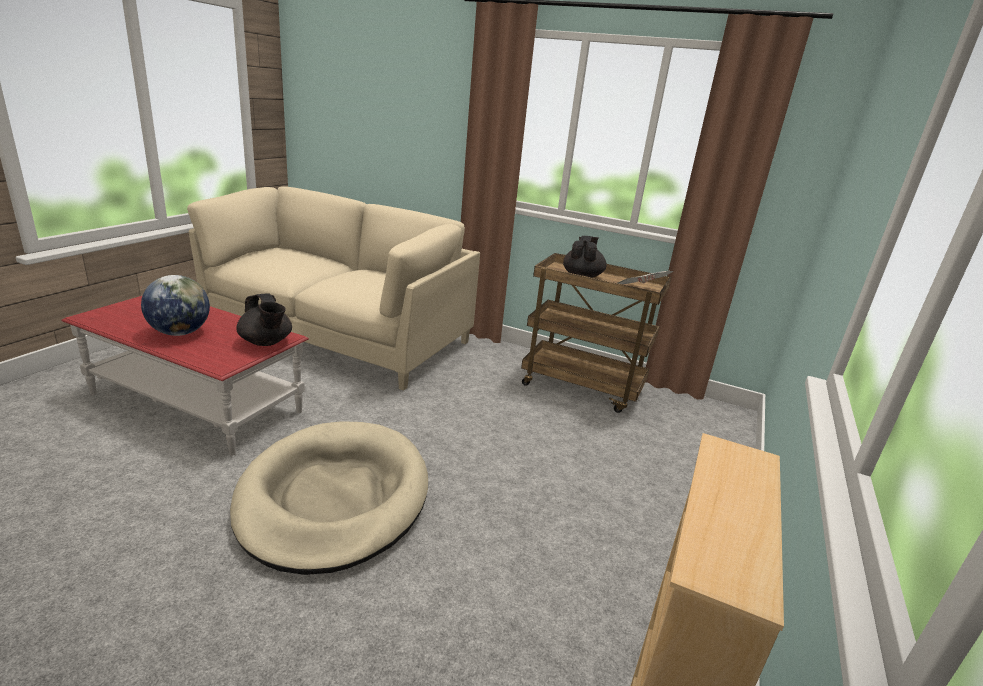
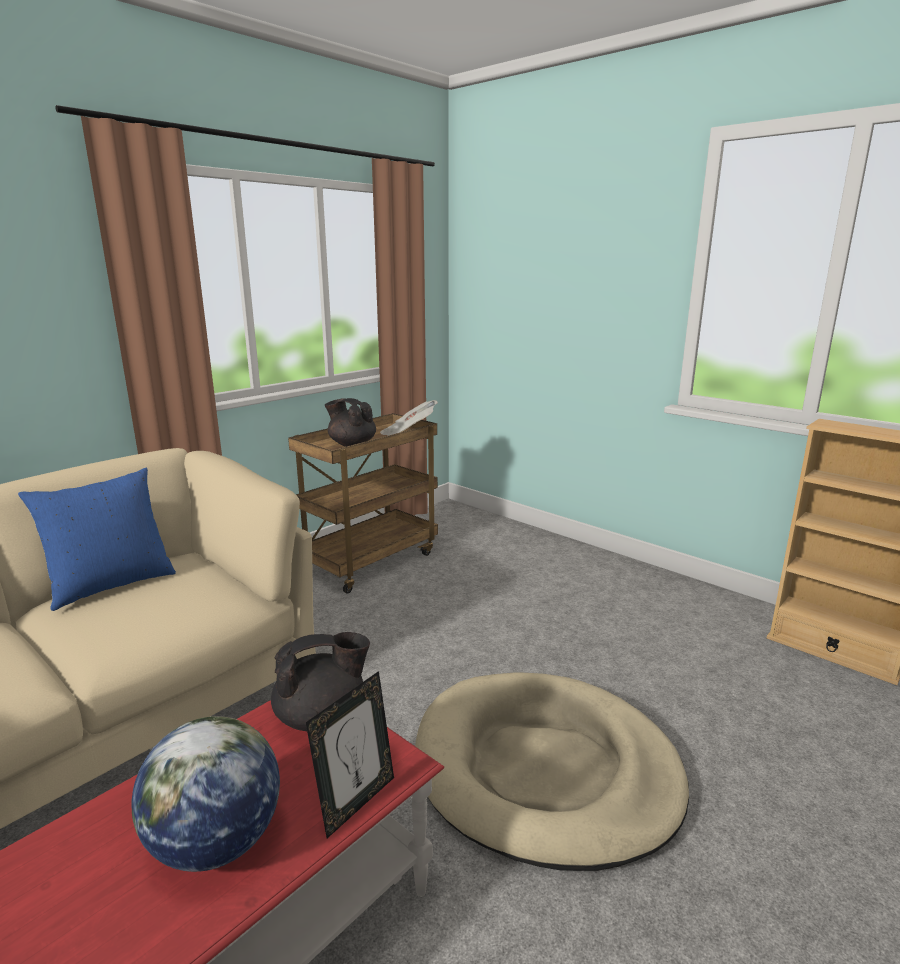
camera: 70 degrees left, 5 degrees down
none -> blue pillow [18,468,176,611]
none -> picture frame [306,671,394,838]

